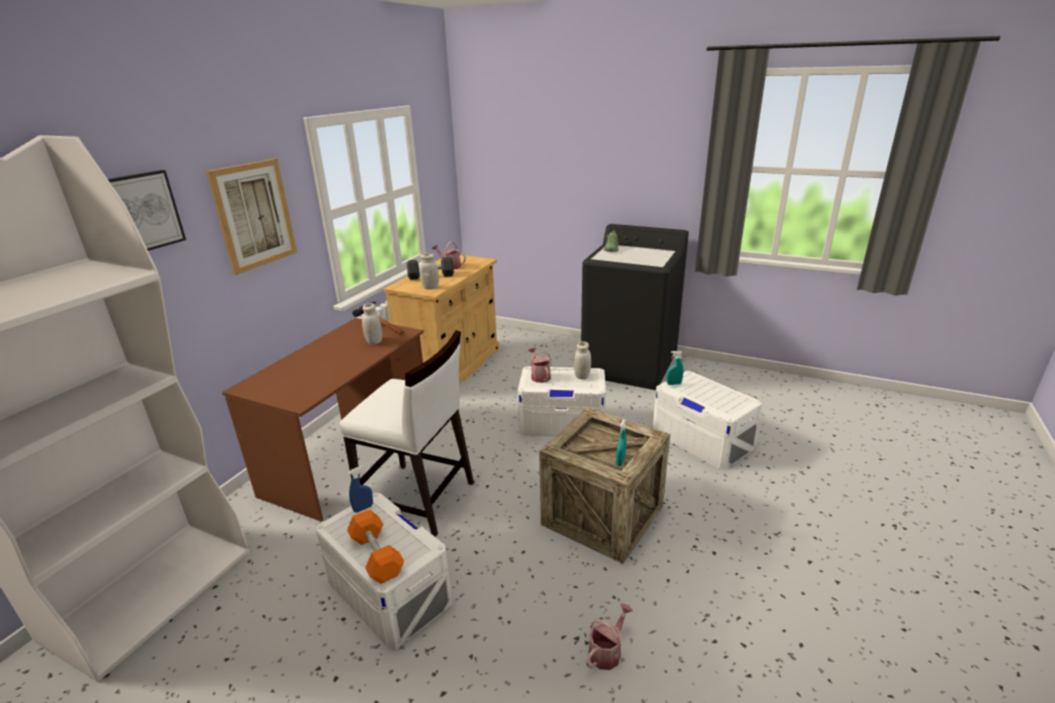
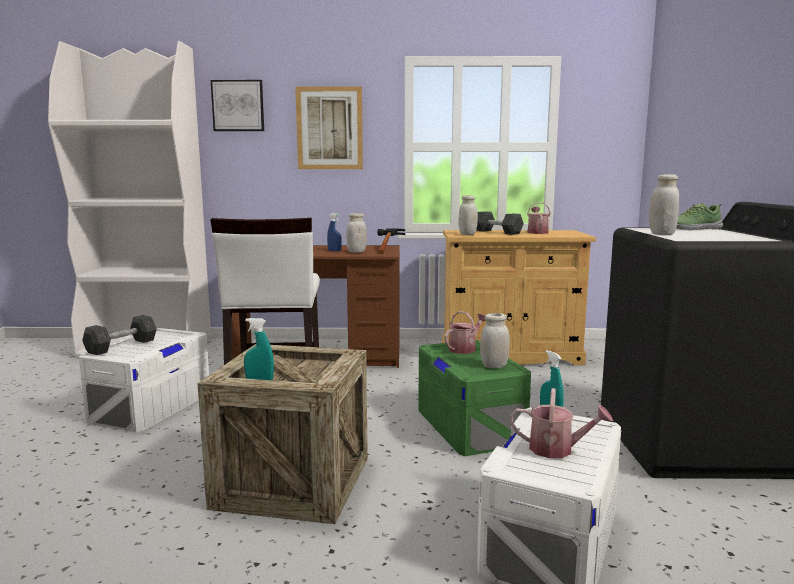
camera: 65 degrees right, 15 degrees down
orange dumbbell [347,509,404,584] -> grey dumbbell [82,315,157,355]
blue spray bottle [349,465,373,513] -> blue spray bottle moved to [327,213,342,251]
white storage box [517,366,607,437] -> green storage box [418,340,531,456]
watering can [586,603,633,670] -> watering can moved to [510,388,613,458]
none -> white jar [649,174,679,235]

